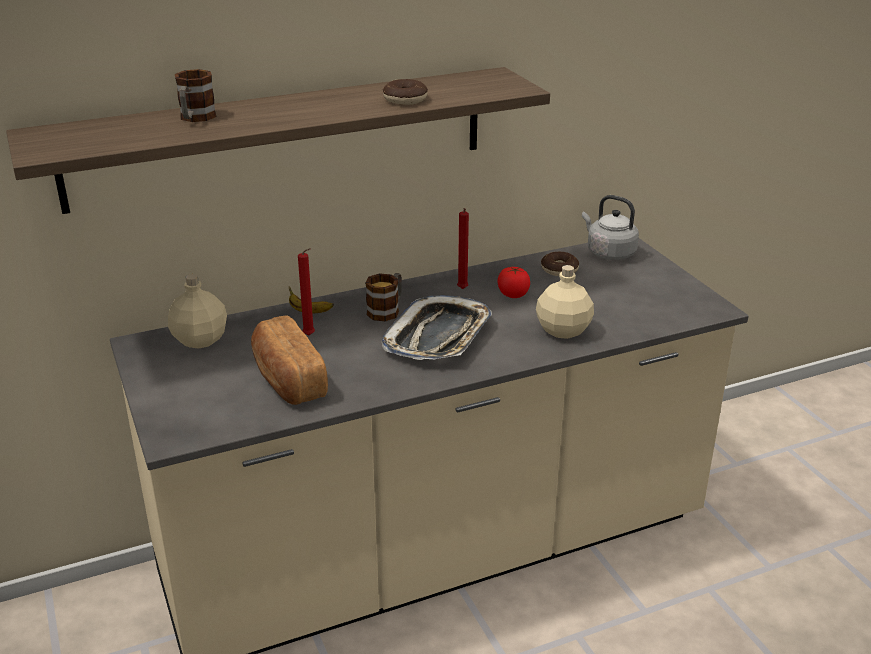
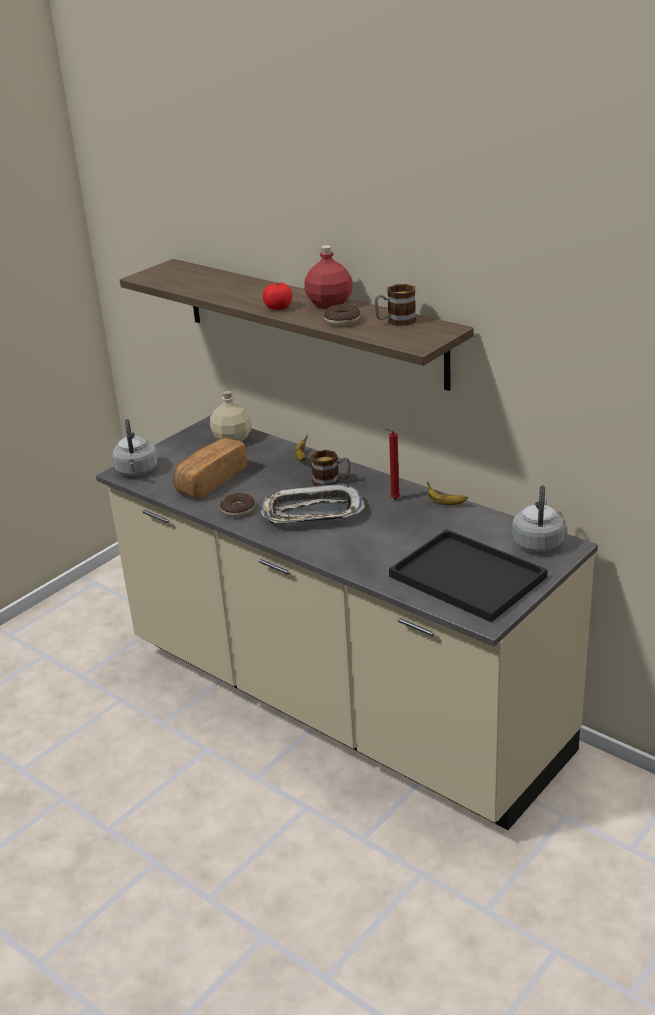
camera: 65 degrees right, 0 degrees up
mug [175,69,216,122] -> mug moved to [375,284,416,326]
red candle [298,248,315,335] -> none
tomato [497,267,530,298] -> tomato moved to [263,282,292,310]
beige bottle [536,265,594,339] -> none
donut [541,252,579,276] -> donut moved to [220,493,255,517]
none -> grey kettle [112,419,158,476]
none -> red bottle [304,245,353,309]
none -> black tray [389,529,548,622]
none -> banana [427,482,468,505]

